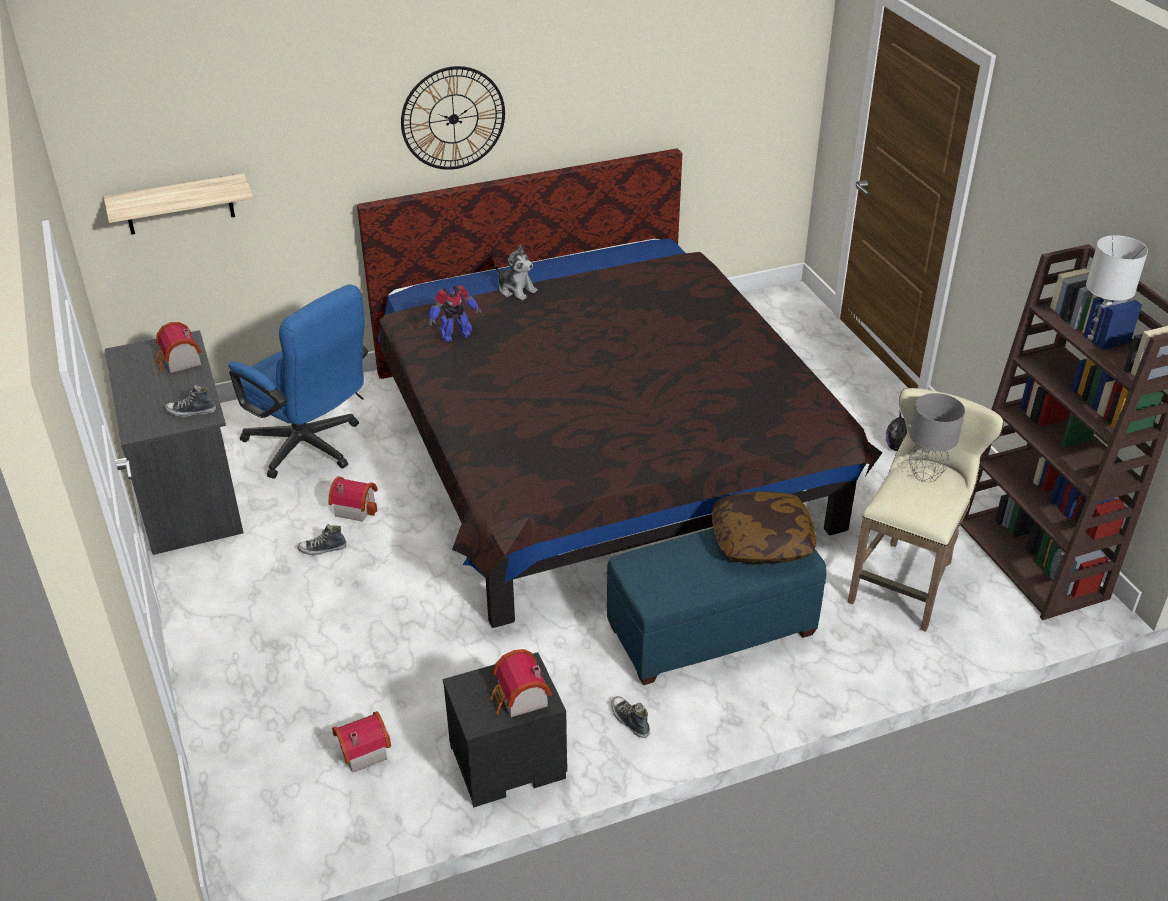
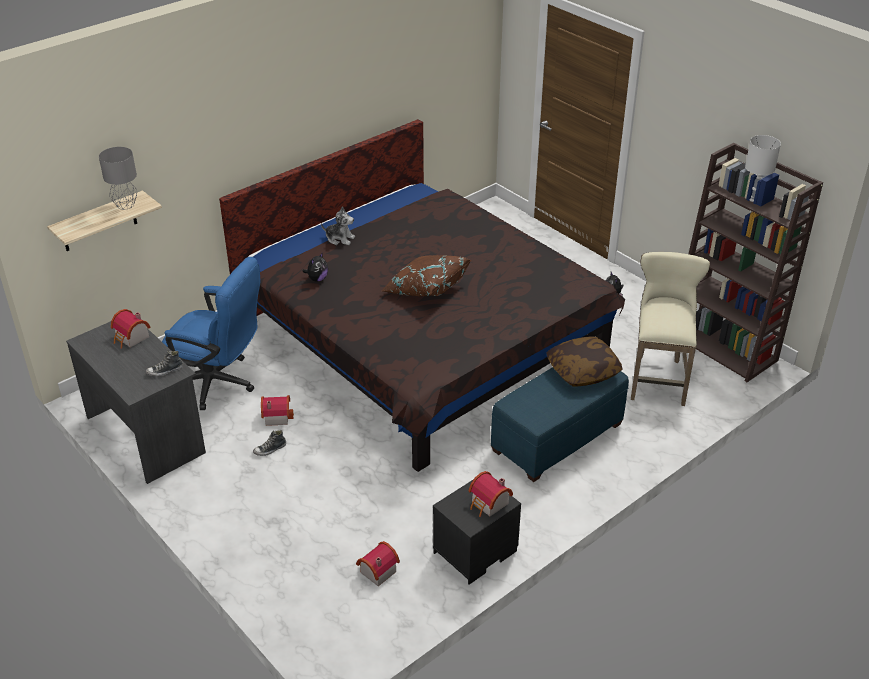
camera: 20 degrees left, 0 degrees up
wall clock [401,66,505,170] -> none
toy robot [429,285,481,343] -> plush toy [302,252,328,281]
shoe [611,696,650,738] -> none
grey table lamp [909,393,965,482] -> grey table lamp moved to [99,147,137,210]
none -> brown pillow [382,255,471,296]

